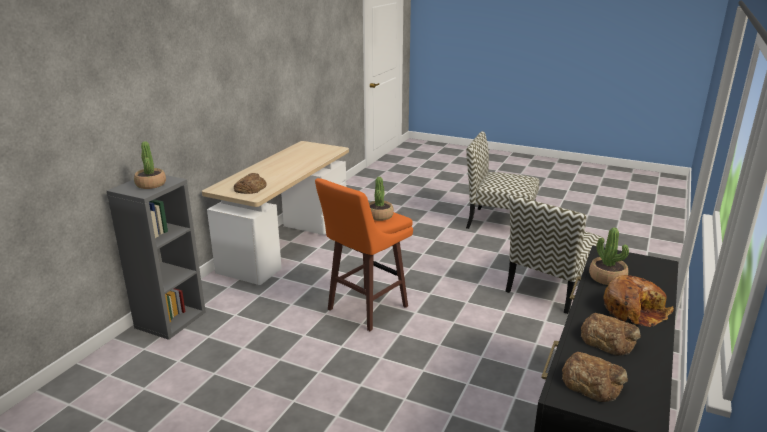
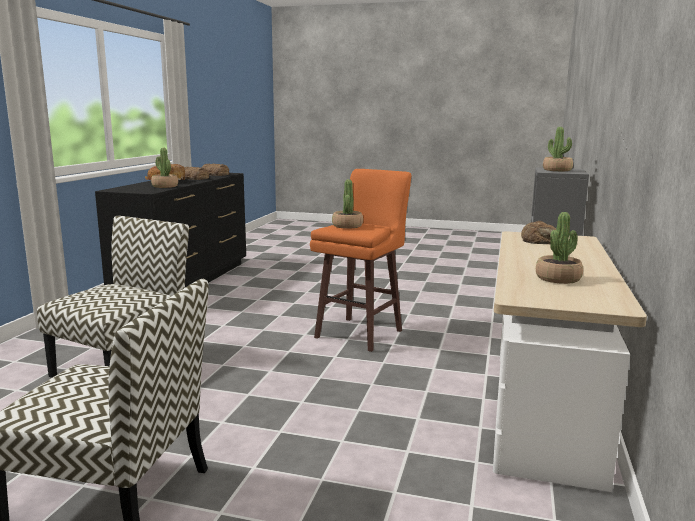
camera: 170 degrees right, 10 degrees down
none -> potted plant [536,212,583,284]

